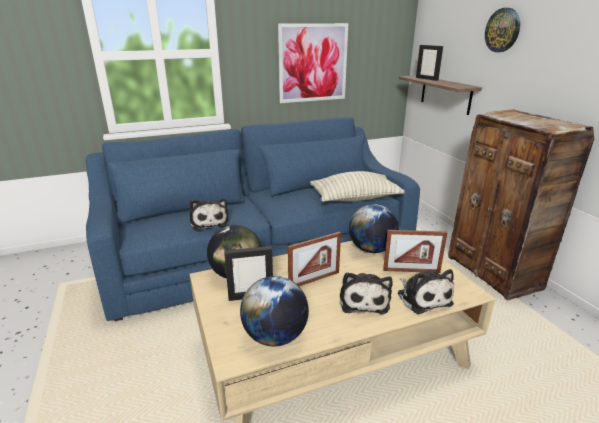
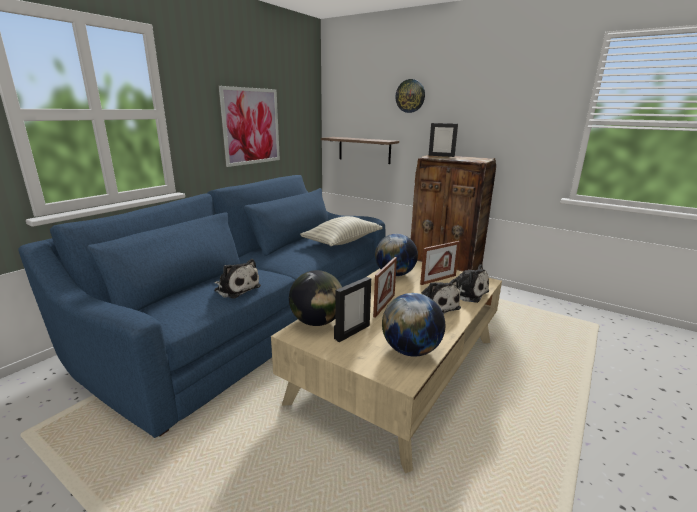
camera: 35 degrees left, 5 degrees down
picture frame [416,45,443,81] -> picture frame moved to [428,123,458,157]

